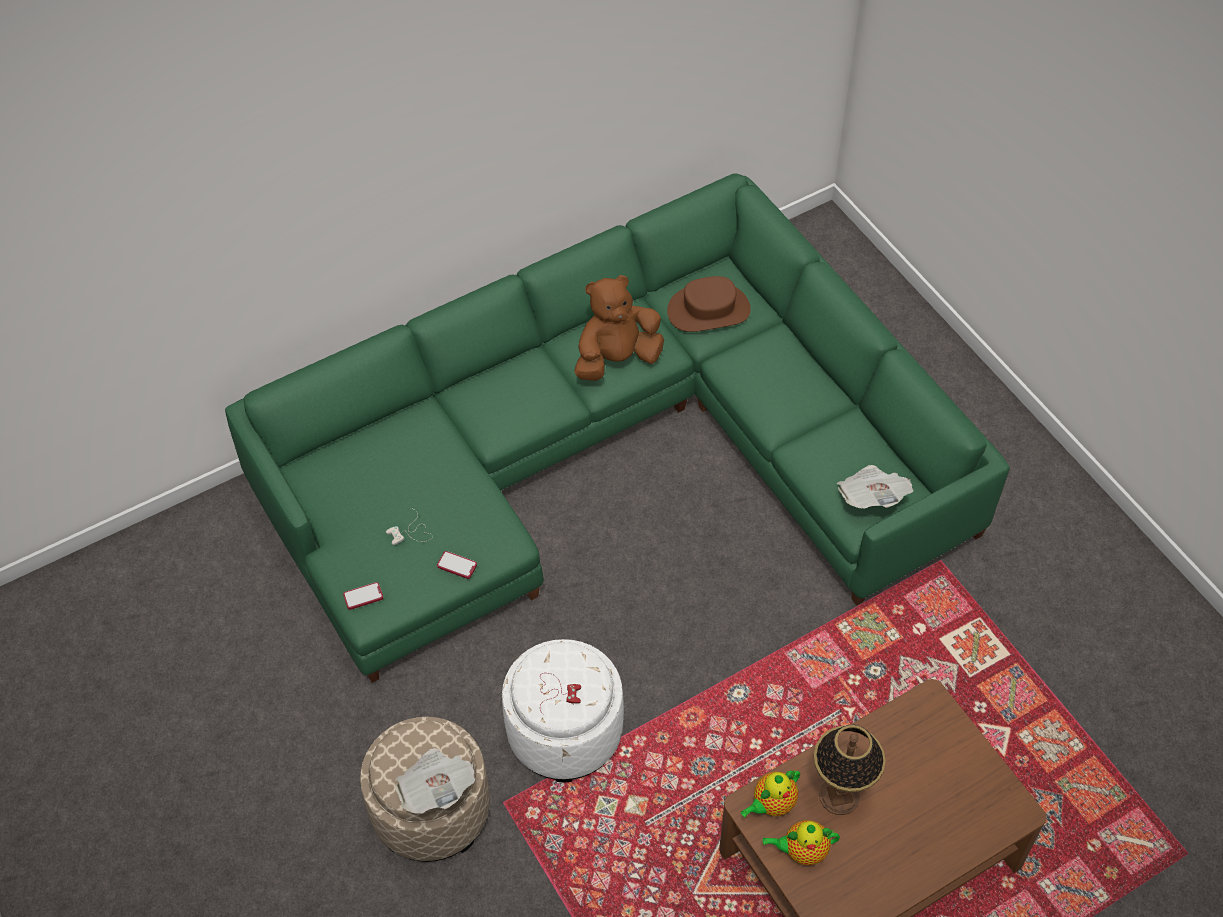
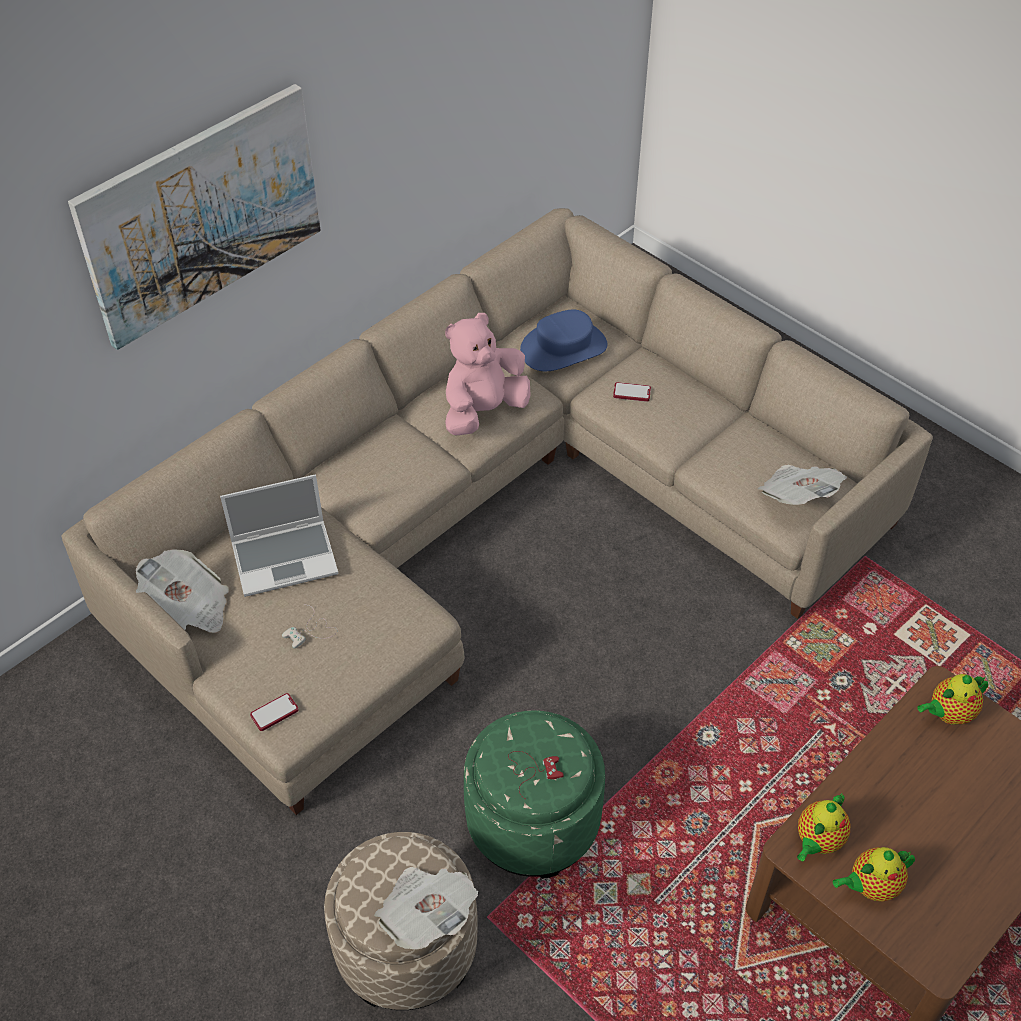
camera: 15 degrees left, 5 degrees down
green sofa [225,173,1010,683] -> beige sofa [61,208,933,815]
phone [437,551,477,579] -> phone moved to [613,382,651,402]
white ottoman [502,639,624,783] -> green ottoman [464,710,605,879]
brown plush toy [574,275,664,381] -> pink plush toy [445,313,531,436]
brown hat [667,276,751,332] -> blue hat [520,310,607,371]
table lamp [813,725,886,815] -> none
none -> picture [68,84,321,350]
none -> newspaper [136,549,229,633]
none -> laptop [220,475,338,597]
none -> teapot [917,674,988,725]

